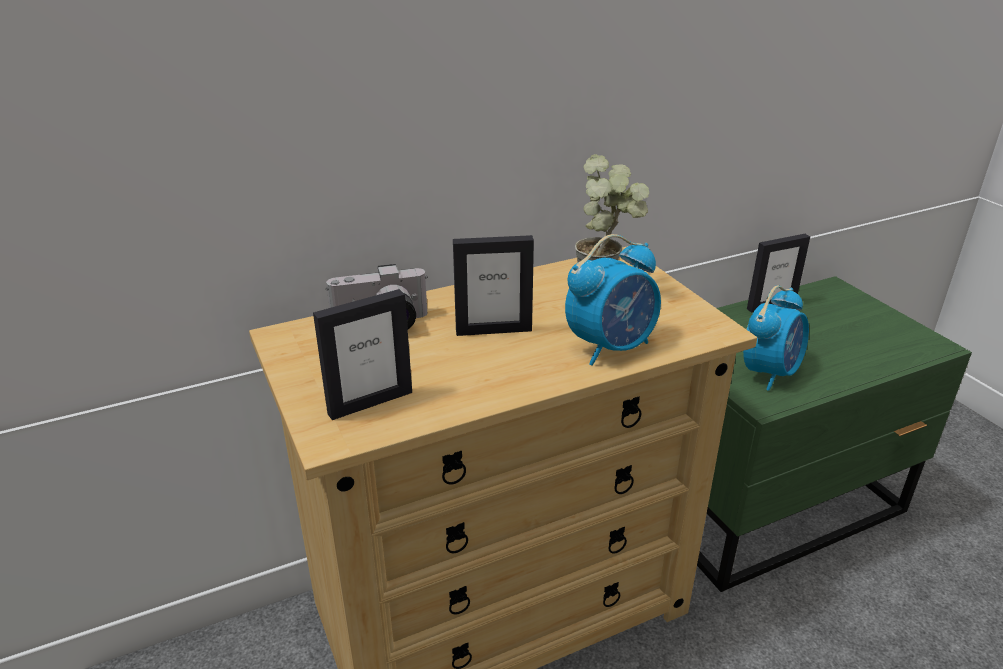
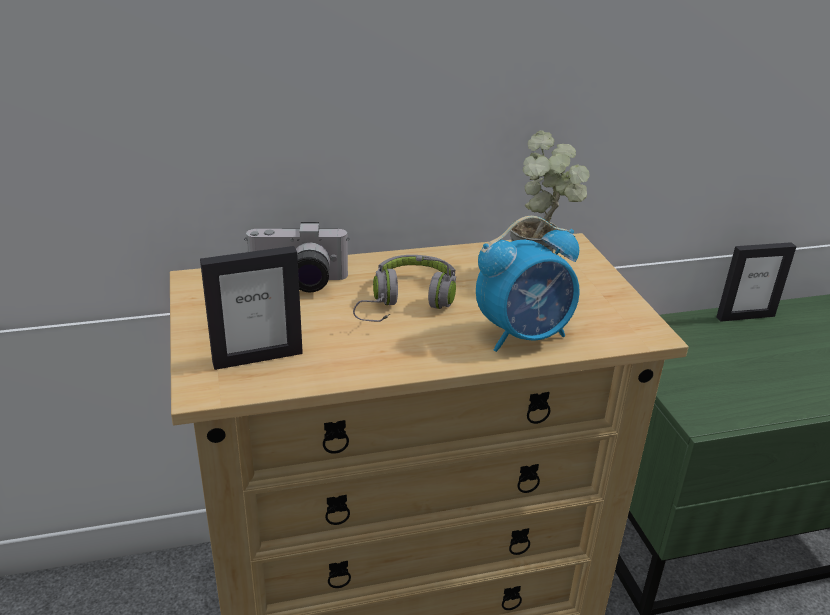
camera: 10 degrees right, 0 degrees up
picture frame [453,235,534,336] -> grey headphones [353,255,456,322]
alarm clock [743,286,809,391] -> none

